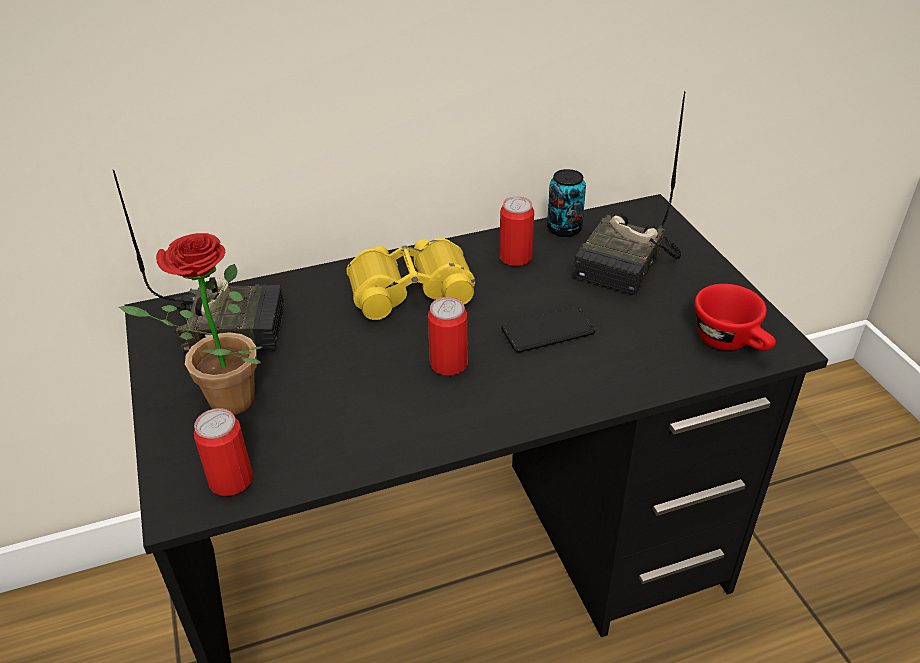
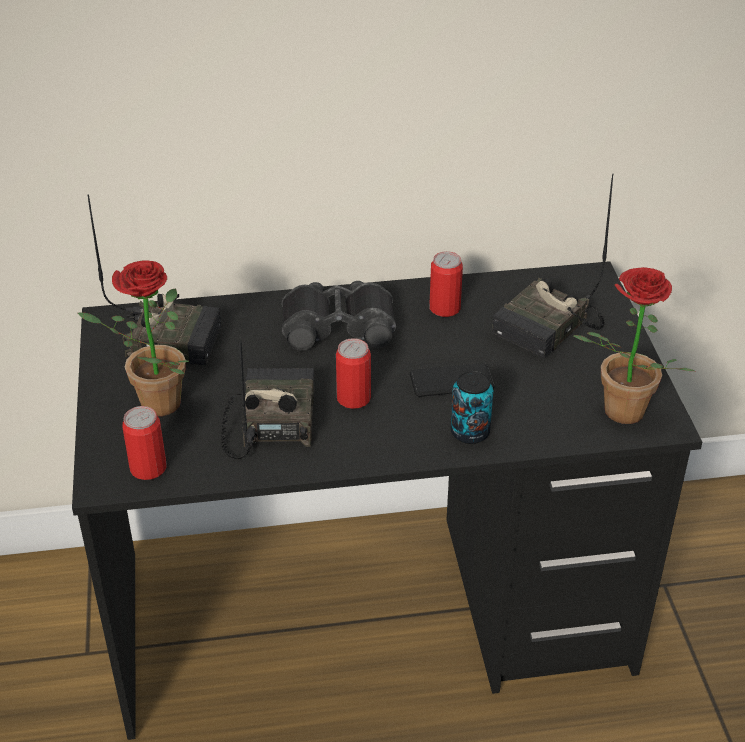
camera: 10 degrees right, 0 degrees up
yellow binoculars [346,238,475,320] -> black binoculars [282,281,396,351]
can [547,169,586,237] -> can moved to [451,371,493,444]
red cup [695,284,776,351] -> potted plant [573,267,694,424]
none -> radio [221,337,315,459]

